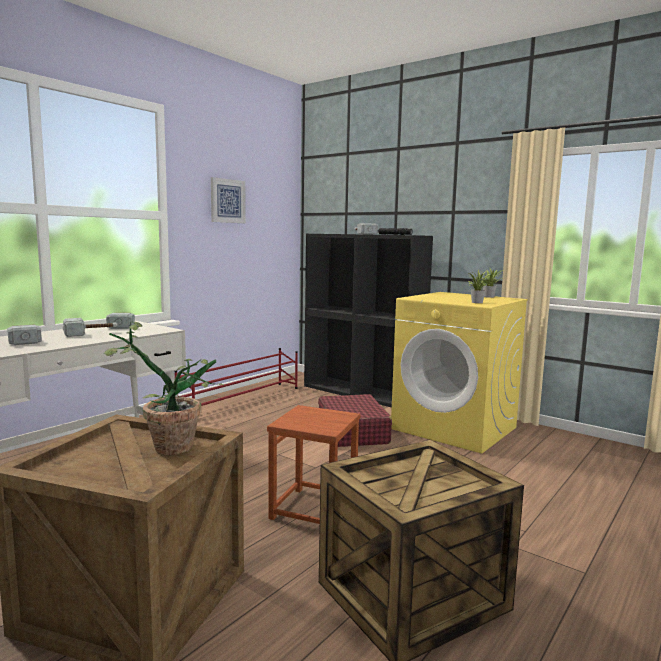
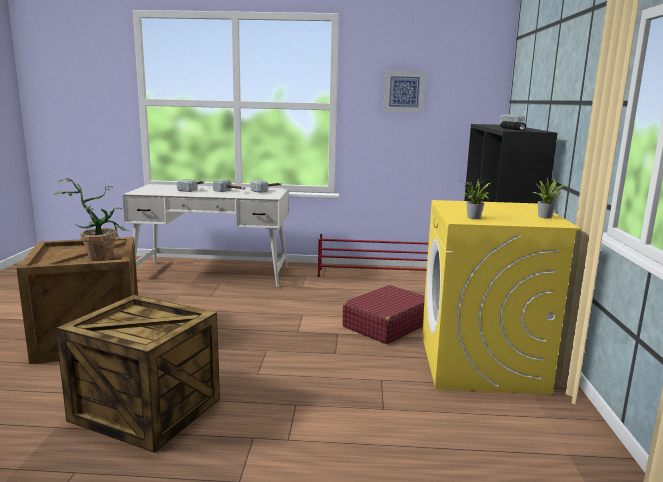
camera: 55 degrees right, 5 degrees up
brown stool [267,405,360,524] -> none

